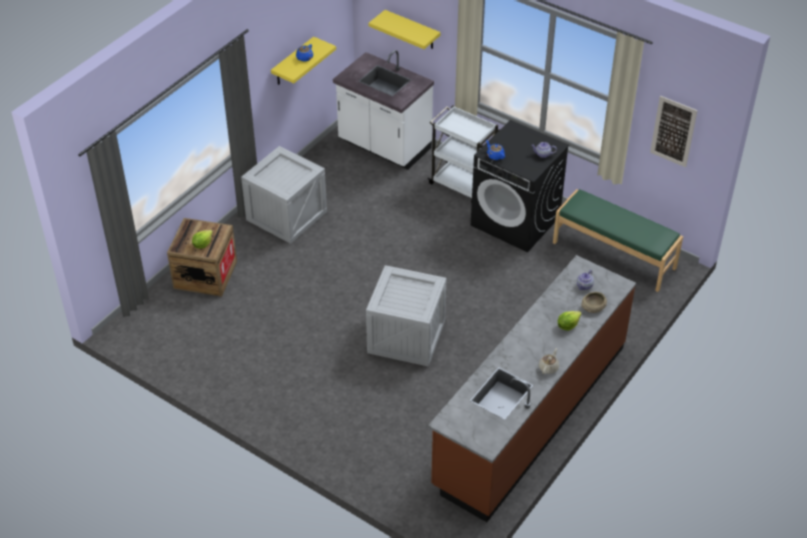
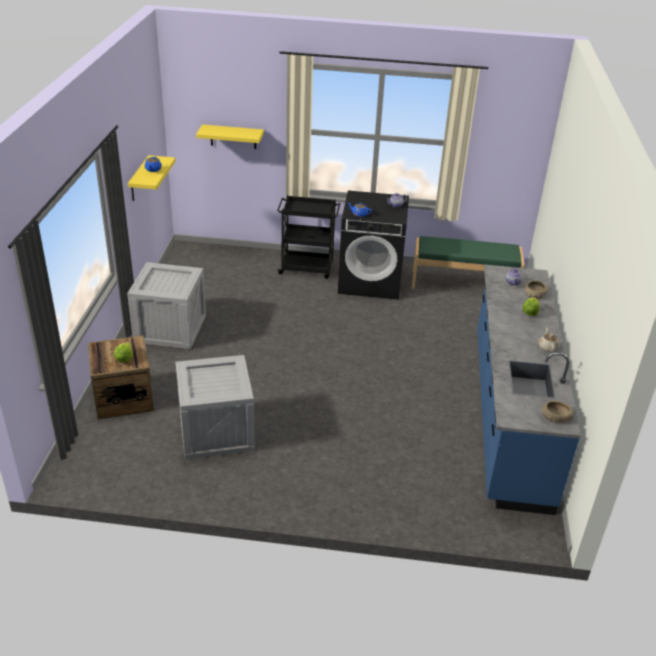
camera: 30 degrees left, 10 degrees down
white counter [333,50,434,170] -> none
crate [366,265,447,367] -> crate moved to [176,355,255,459]
white cart [428,106,499,203] -> black cart [277,195,340,279]
brown counter [428,255,636,522] -> blue counter [477,264,581,515]
picture [650,96,698,167] -> none
none -> beige bowl [542,401,574,423]

